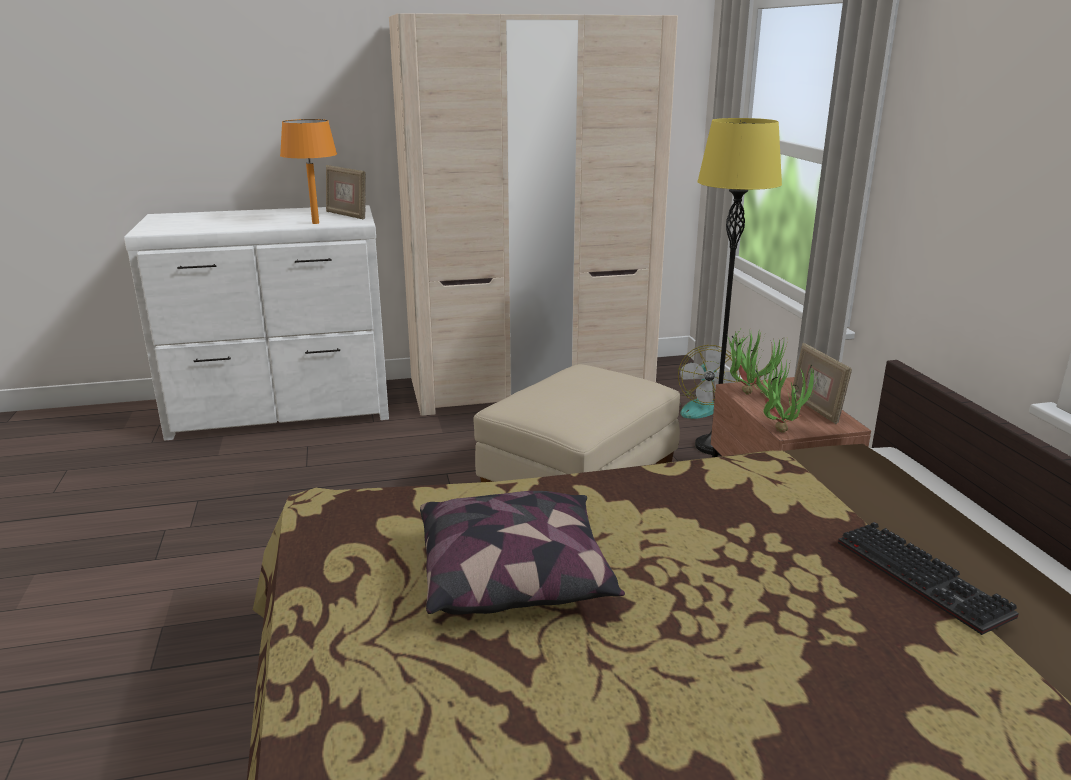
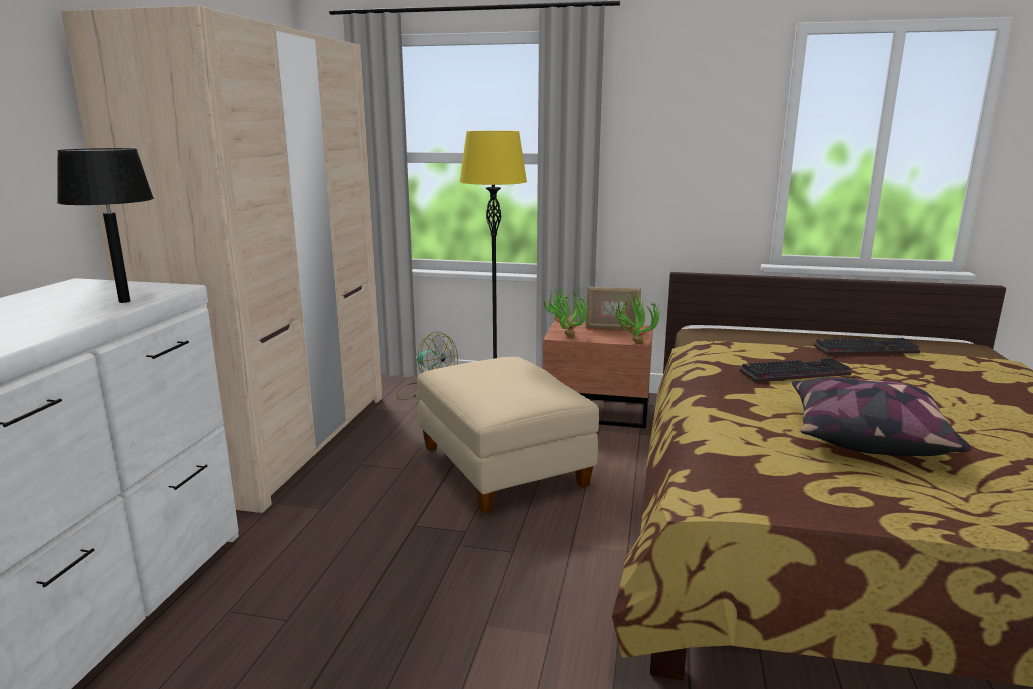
camera: 65 degrees left, 5 degrees down
orange table lamp [280,119,337,224] -> black table lamp [57,148,154,303]
picture frame [326,165,366,219] -> none
none -> keyboard [740,358,851,382]

